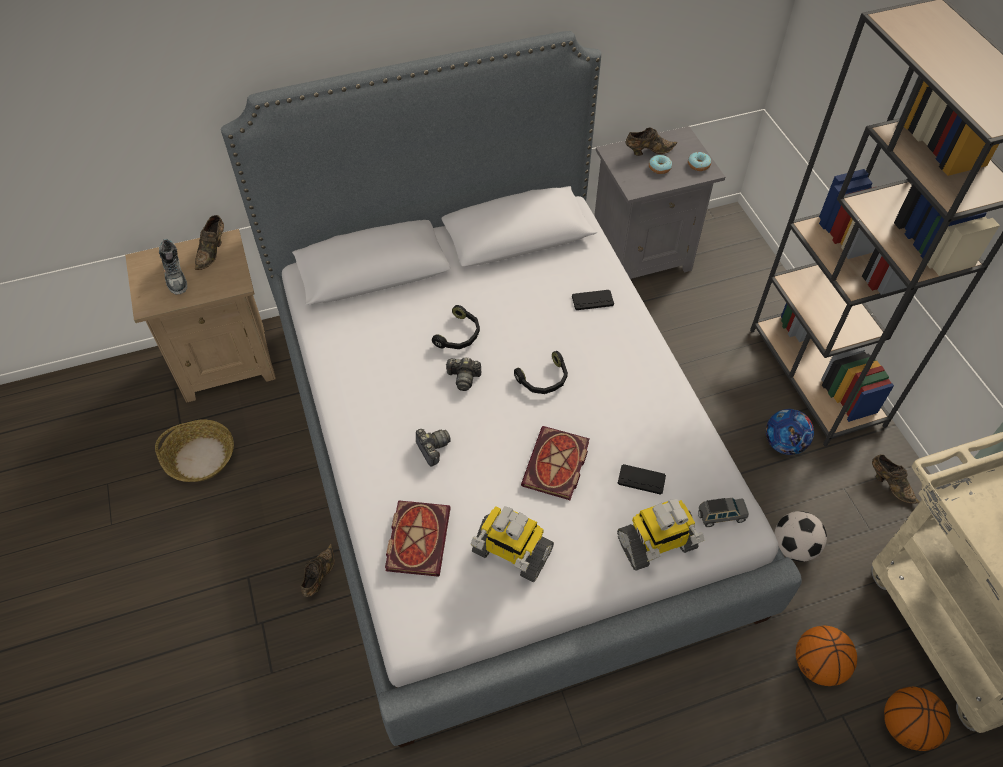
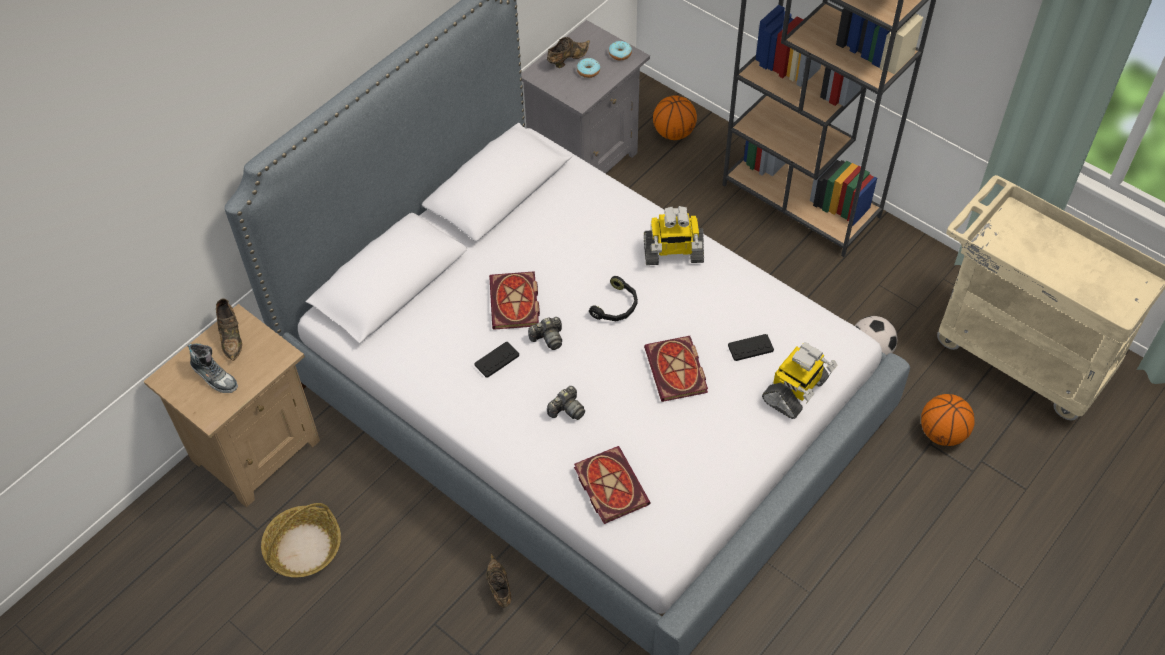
camera: 30 degrees left, 0 degrees up
camera [416,429,451,466] -> camera turned 105 degrees clockwise [547,386,585,420]
black headphones [432,305,480,349] -> book [489,271,540,330]
toy robot [471,506,554,582] -> toy robot moved to [644,206,704,265]
black game controller [572,290,614,310] -> black game controller moved to [474,342,519,378]
grey toy car [698,498,749,527] -> none
football [766,409,814,455] -> none
brown shoe [872,454,920,503] -> none
basketball [884,687,951,751] -> basketball moved to [653,95,697,140]

